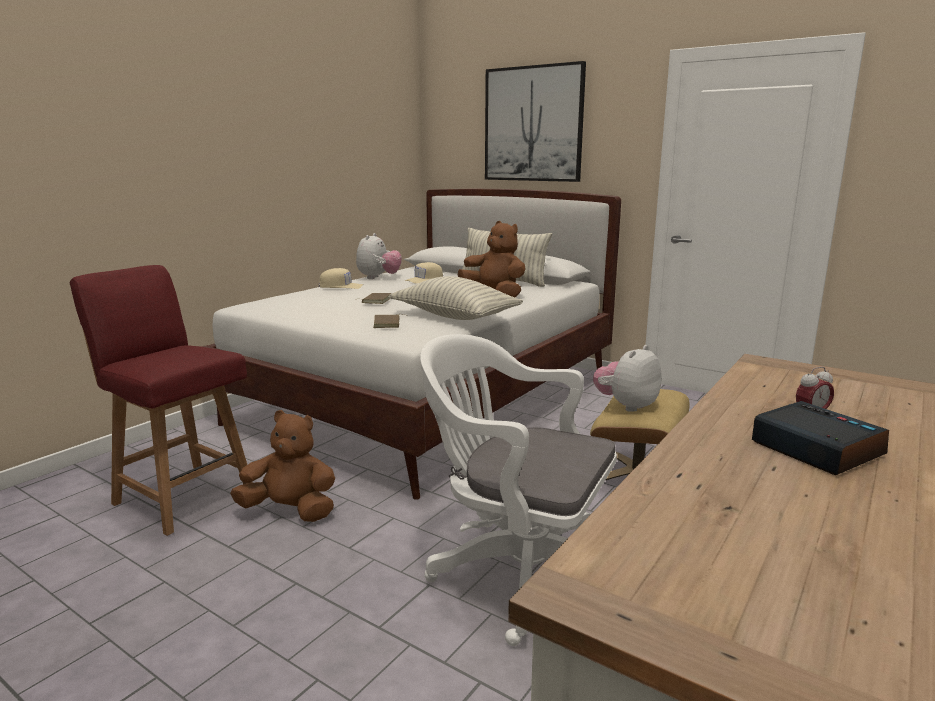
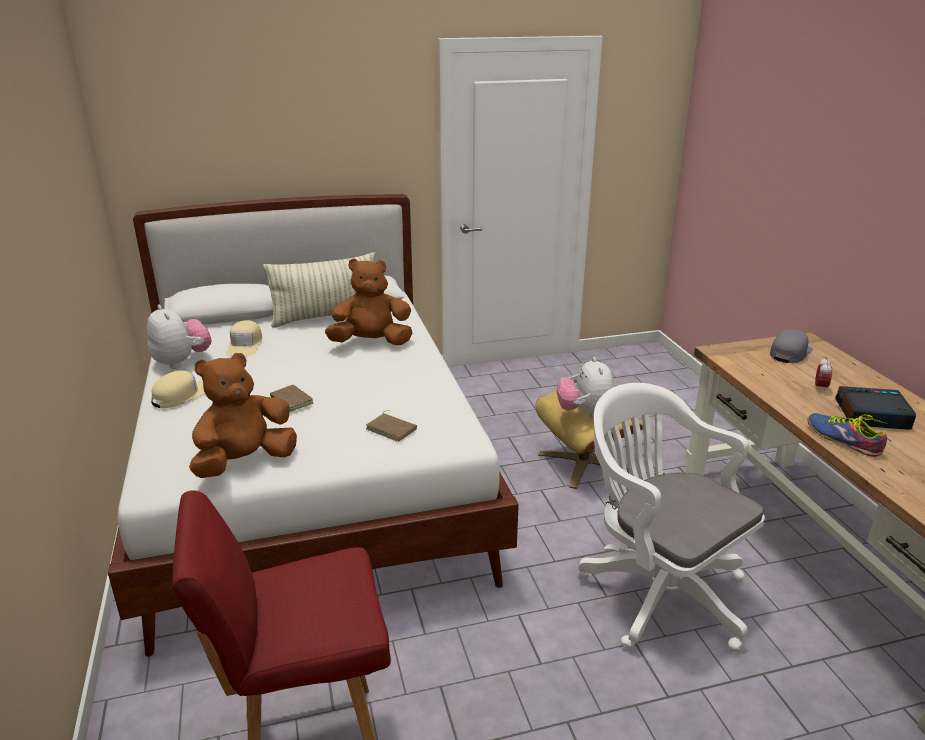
camera: 50 degrees left, 10 degrees up
brown plush toy [230,410,335,522] -> brown plush toy moved to [189,353,297,478]
pillow [389,276,523,320] -> none
white office chair [420,334,617,646] -> white office chair turned 75 degrees clockwise [578,383,765,652]
picture [485,61,586,182] -> none
none -> grey cap [770,330,813,363]
none -> shoe [808,413,887,457]

